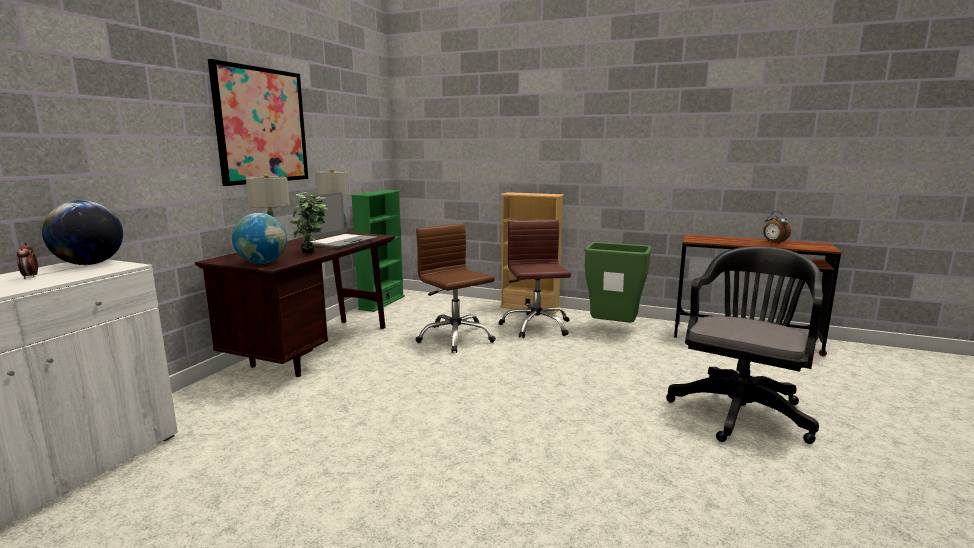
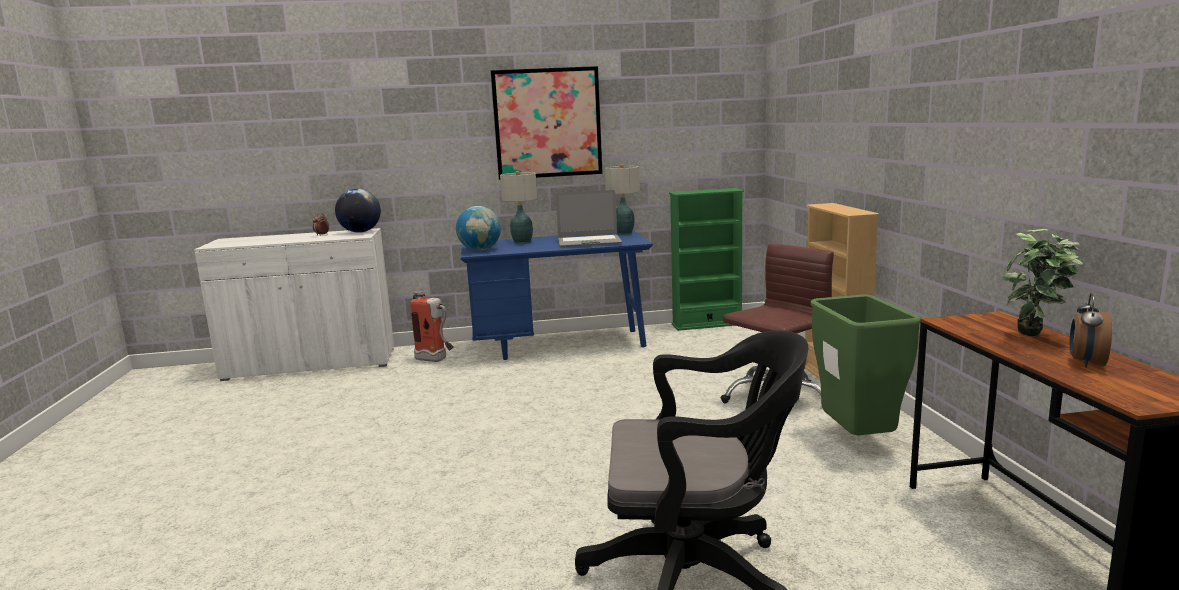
camera: 60 degrees right, 0 degrees up
brown desk [195,232,395,377] -> blue desk [460,230,653,360]
potted plant [289,192,328,253] -> potted plant moved to [1002,229,1083,336]
brown office chair [416,224,496,353] -> none
none -> fire extinguisher [410,291,454,362]

